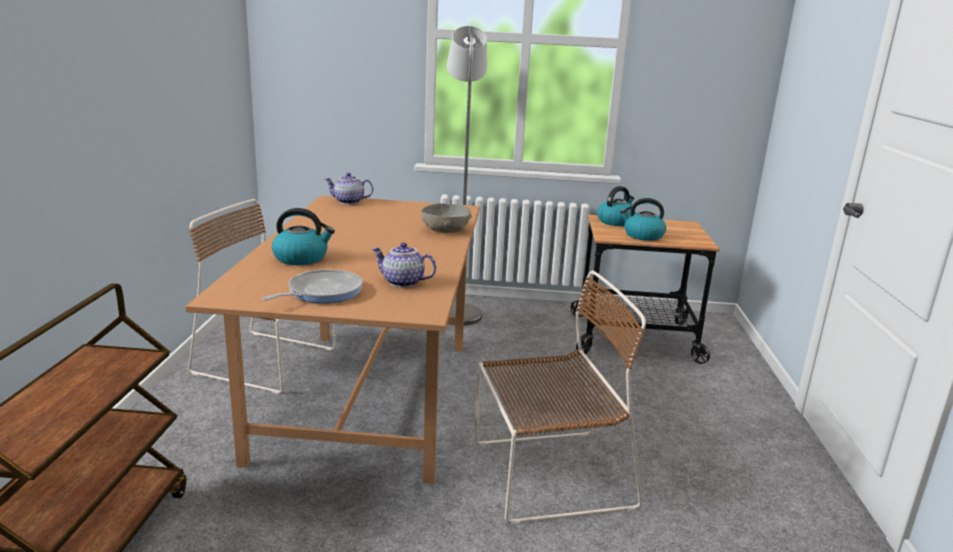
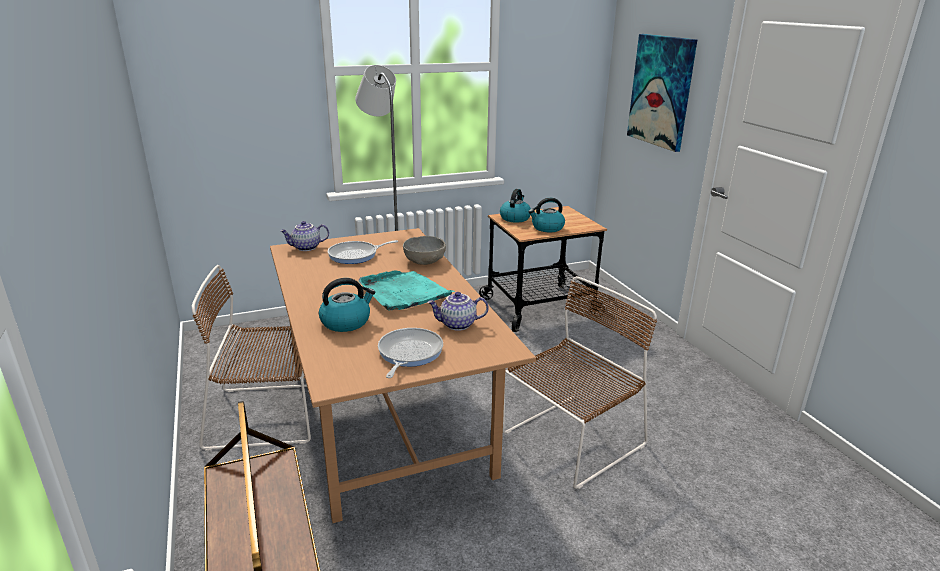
camera: 25 degrees left, 5 degrees up
none -> frying pan [328,240,398,264]
none -> turquoise tray [358,270,456,310]
none -> picture [627,34,697,152]

